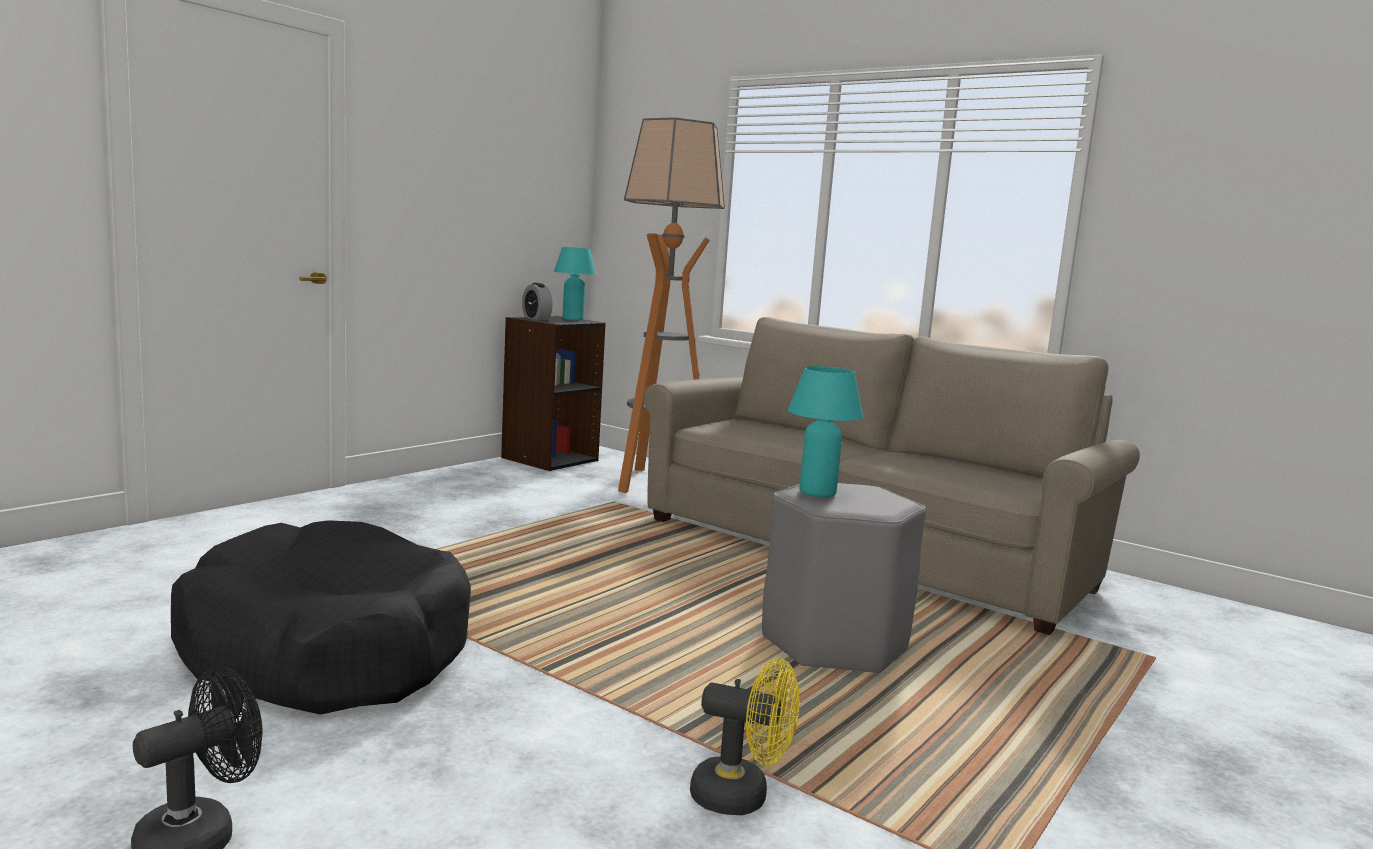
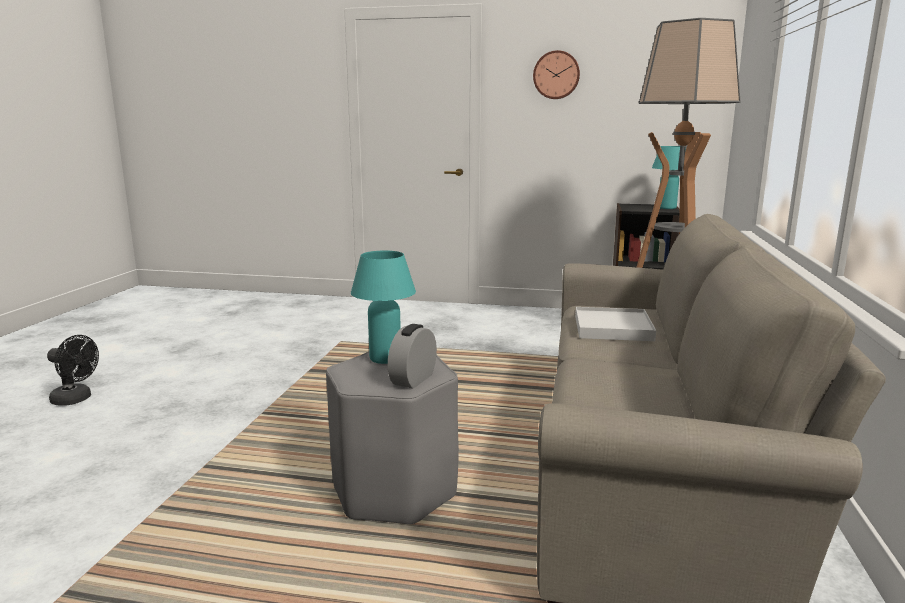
camera: 65 degrees right, 5 degrees up
black dog bed [171,520,471,715] -> none
alarm clock [522,283,553,320] -> alarm clock moved to [388,324,437,389]
yellow fan [690,658,800,815] -> none
none -> wall clock [533,50,580,99]
none -> white tray [575,307,656,341]

